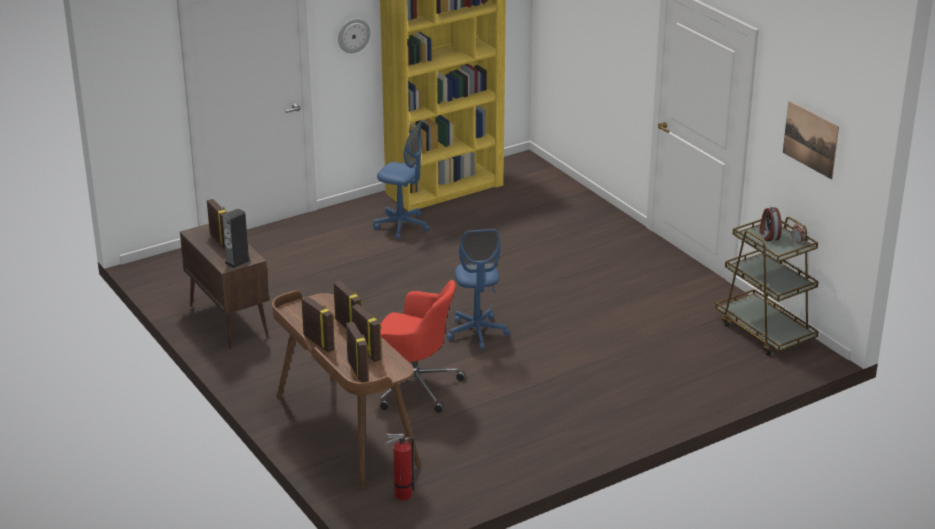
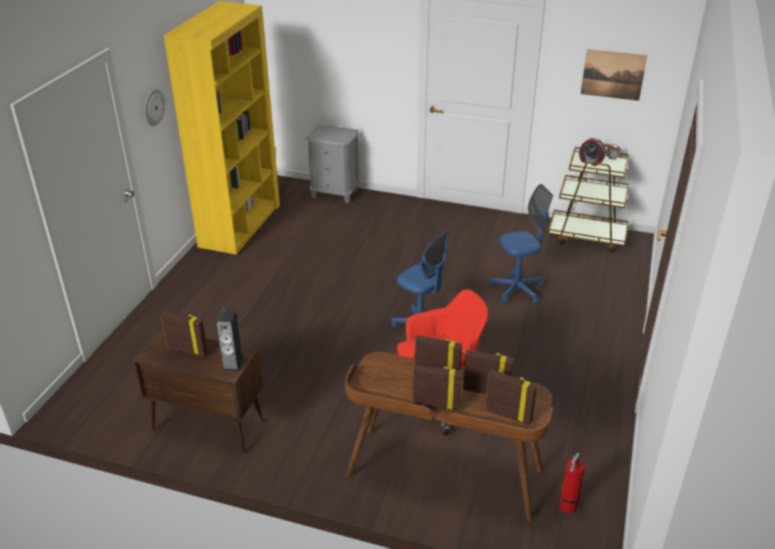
camera: 40 degrees left, 5 degrees up
blue office chair [373,120,429,240] -> blue office chair moved to [490,184,553,304]
none -> grey nightstand [306,124,360,204]

